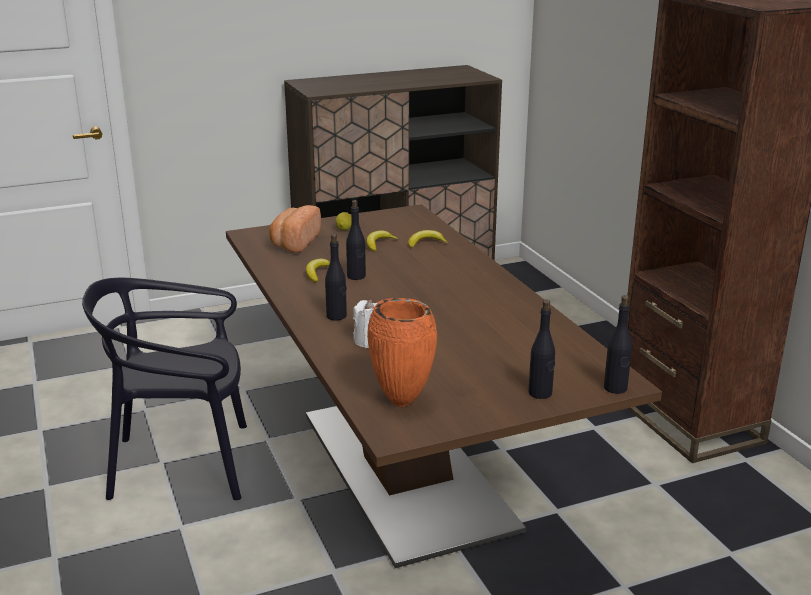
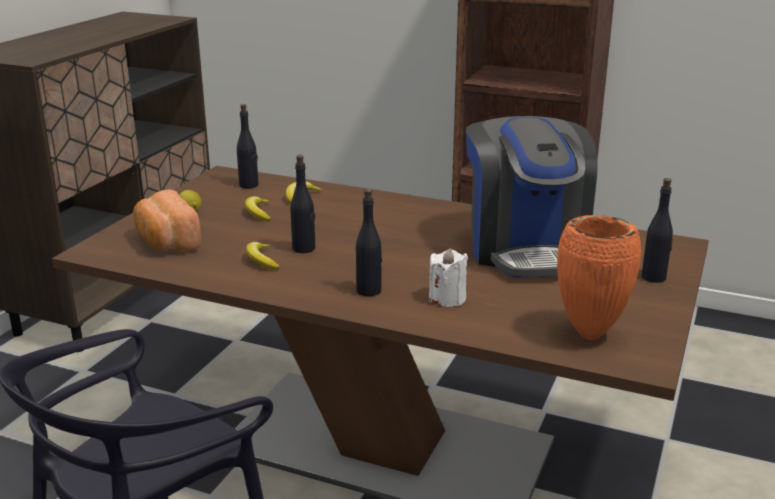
camera: 45 degrees left, 0 degrees up
black bottle [604,295,632,394] -> black bottle moved to [237,104,259,189]
none -> coffee machine [466,116,598,278]

